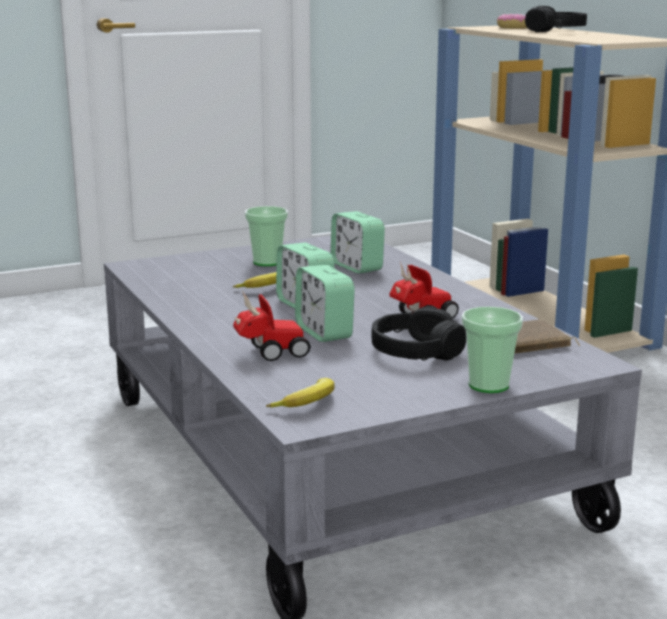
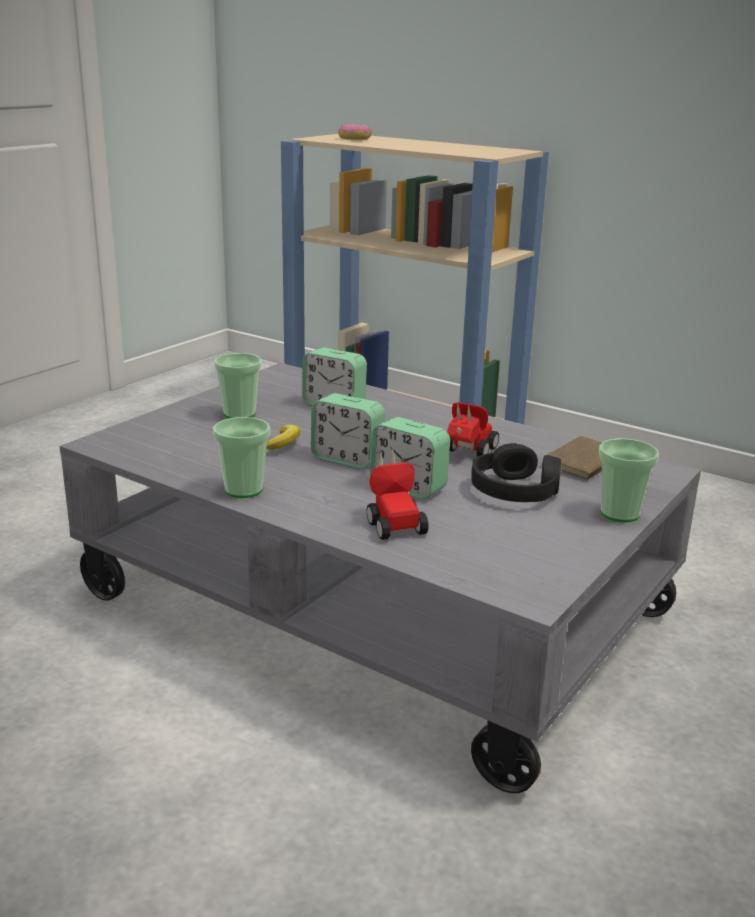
camera: 30 degrees left, 5 degrees up
toy car [233,290,311,361] -> toy car turned 120 degrees clockwise [367,447,429,540]
banana [266,378,335,407] -> none
black headphones [525,6,587,32] -> none
none -> cup [213,417,270,498]

